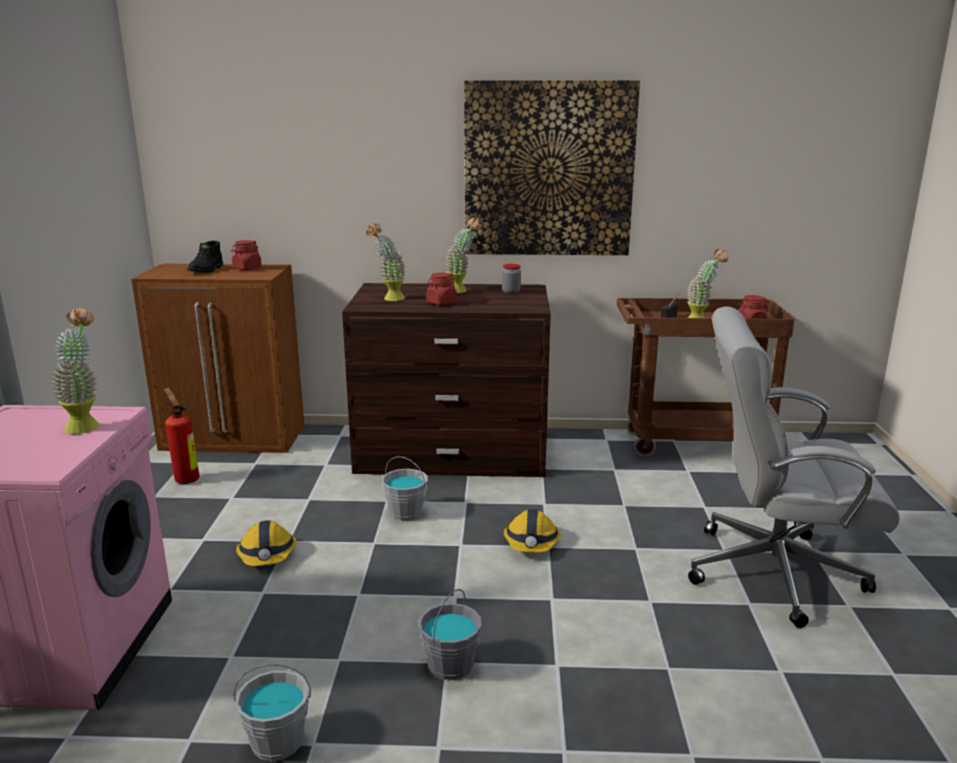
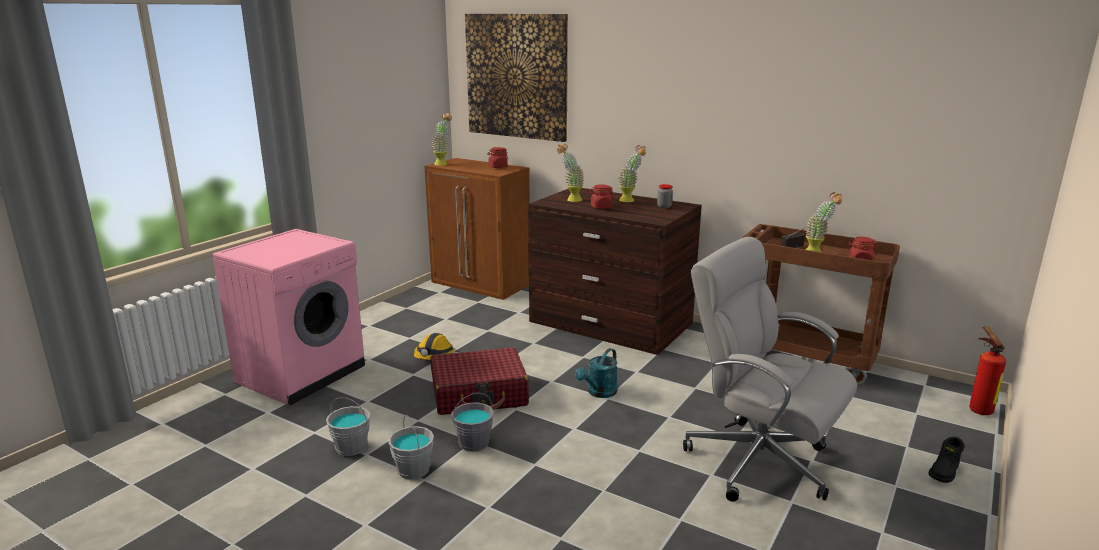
camera: 30 degrees right, 0 degrees up
potted plant [50,307,100,434] -> potted plant moved to [432,113,452,166]
fire extinguisher [162,387,199,484] -> fire extinguisher moved to [969,326,1006,415]
black boot [187,241,223,273] -> black boot moved to [928,437,965,483]
grey bucket [382,456,428,521] -> grey bucket moved to [388,415,434,479]
picture [464,80,640,255] -> picture moved to [465,14,568,142]
hard hat [504,509,561,553] -> turquoise watering can [575,348,617,398]
none -> red suitcase [431,347,529,415]

